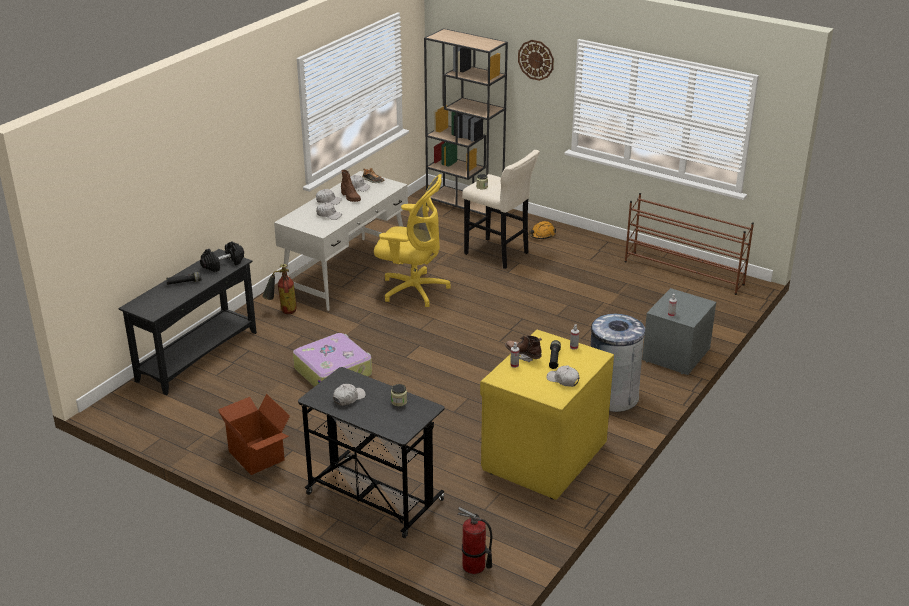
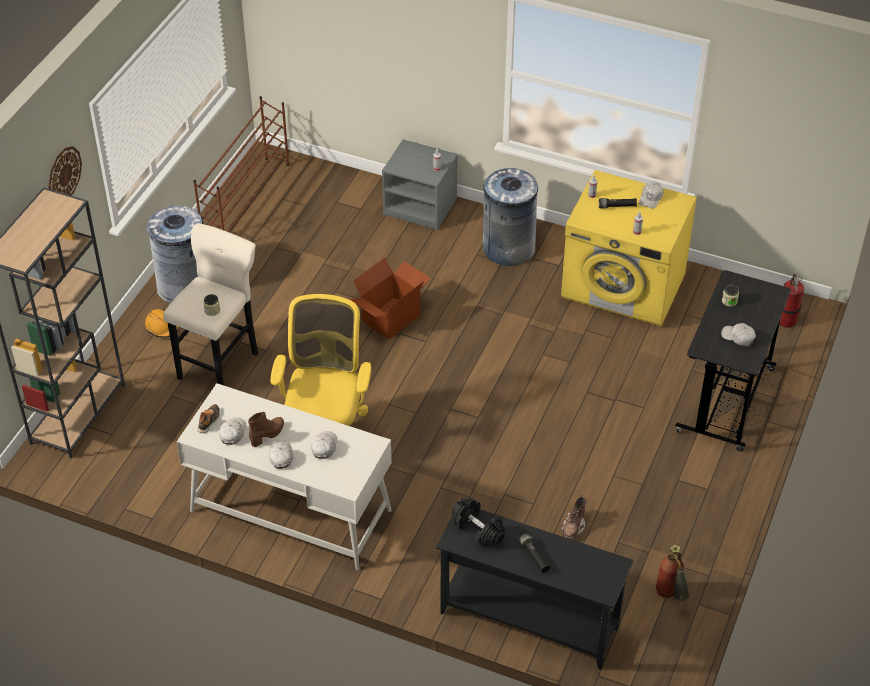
camera: 100 degrees left, 15 degrees up
cardboard box [218,394,290,475] -> cardboard box moved to [350,258,430,339]
fire extinguisher [262,264,297,314] -> fire extinguisher moved to [656,545,690,601]
suitcase [293,333,372,387] -> none
brown boot [505,335,542,362] -> brown boot moved to [561,494,587,539]
none -> grey trash can [147,205,203,304]

